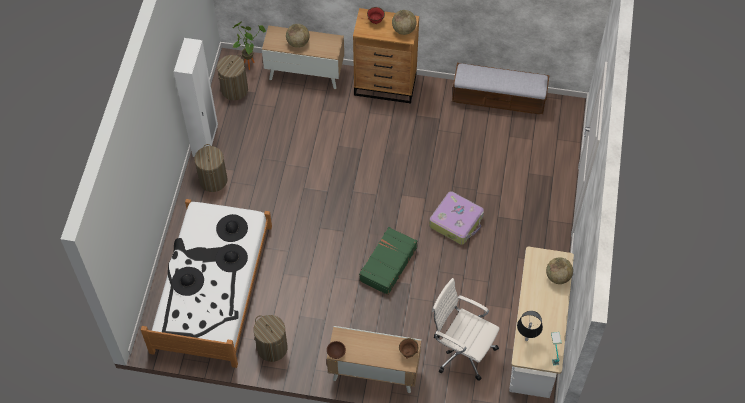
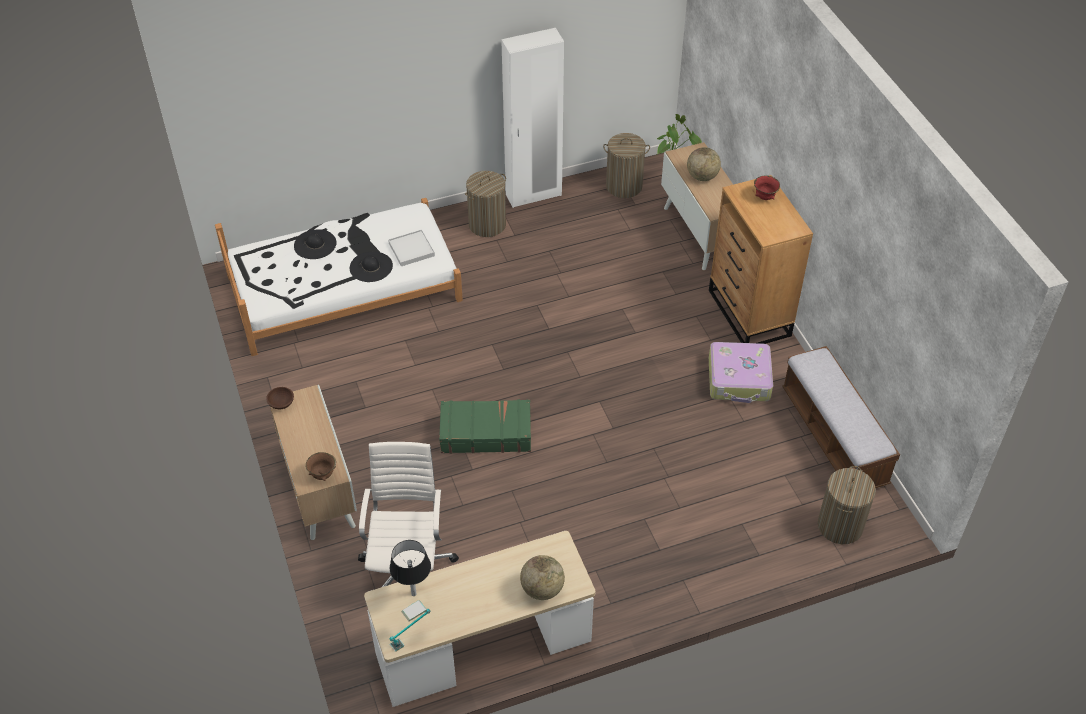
camera: 60 degrees right, 10 degrees down
black hat [216,214,248,242] -> white tray [388,229,435,266]
laundry basket [253,315,287,362] -> laundry basket moved to [818,466,876,544]
globe [392,10,417,35] -> none
suitcase [429,191,484,245] -> suitcase moved to [709,342,773,403]

